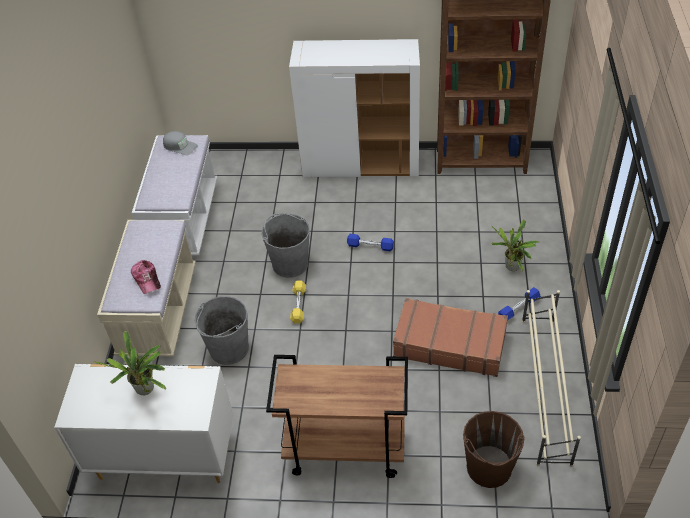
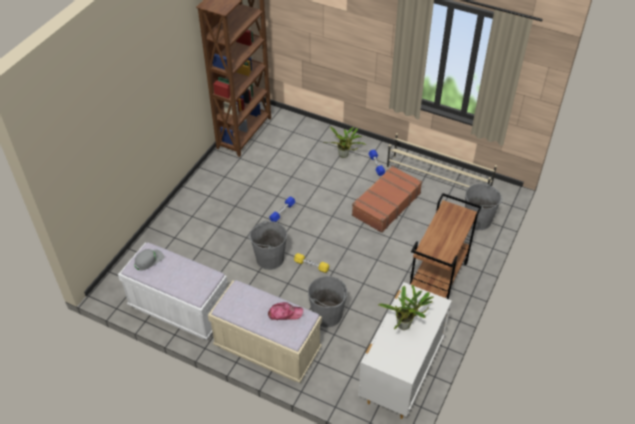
camera: 70 degrees left, 0 degrees up
white cabinet [289,39,420,177] -> none
brown bucket [463,411,524,488] -> grey bucket [465,183,503,230]

